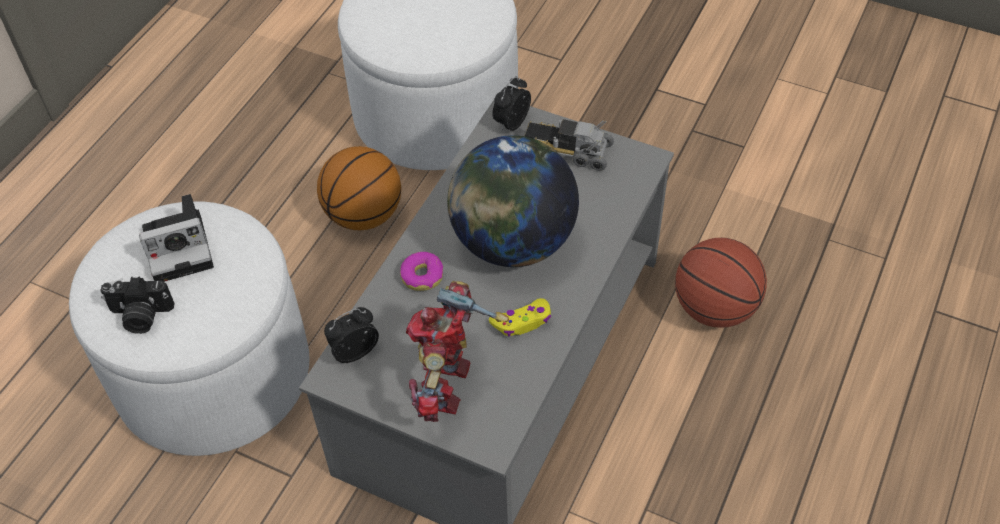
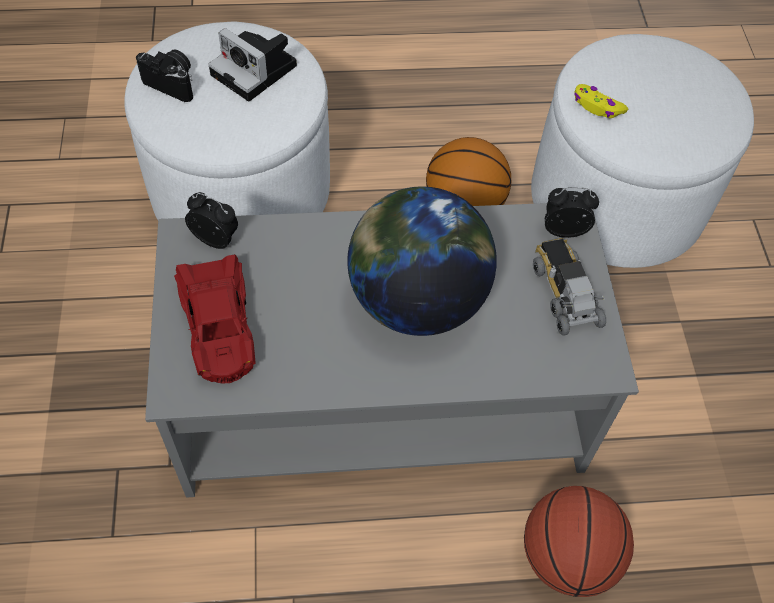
camera: 55 degrees right, 5 degrees up
camera [100,277,175,334] -> camera turned 150 degrees clockwise [136,49,193,102]
donut [400,252,443,291] -> none
toy robot [406,280,509,422] -> red toy car [174,254,256,383]
yellow game controller [489,298,551,337] -> yellow game controller moved to [574,84,628,118]

